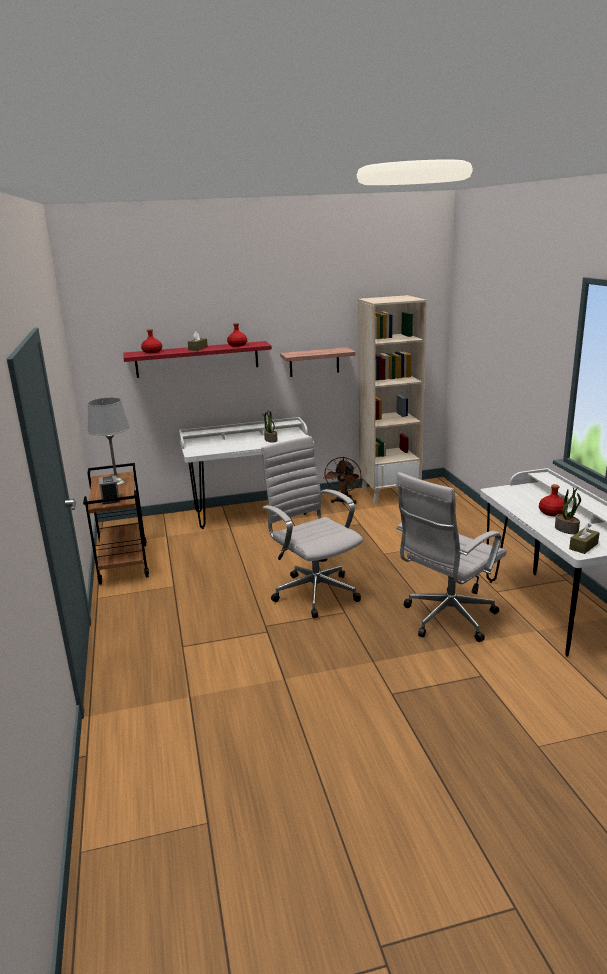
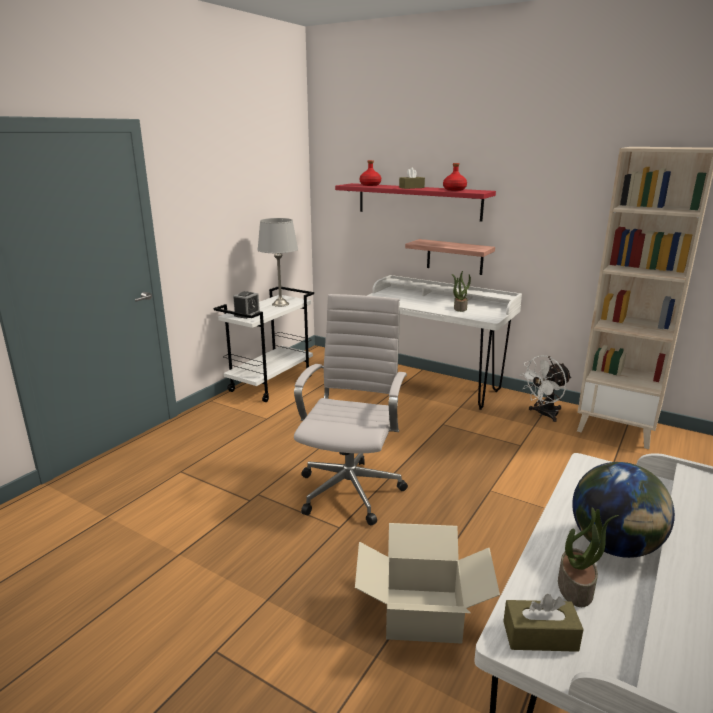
camera: 45 degrees right, 0 degrees up
brown cart [83,463,149,585] -> white cart [214,287,314,402]
shelf [280,347,355,377] -> shelf moved to [405,239,495,275]
brown fan [324,457,361,504] -> white fan [520,355,571,422]
white office chair [396,472,507,642] -> cardboard box [355,523,500,644]
red bottle [539,484,568,516] -> globe [572,462,675,558]

